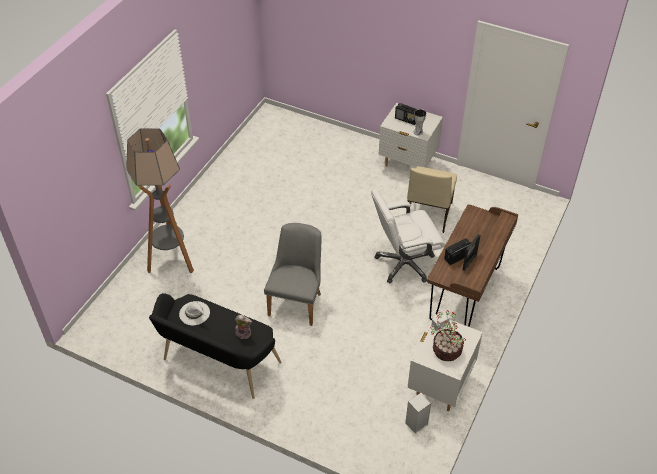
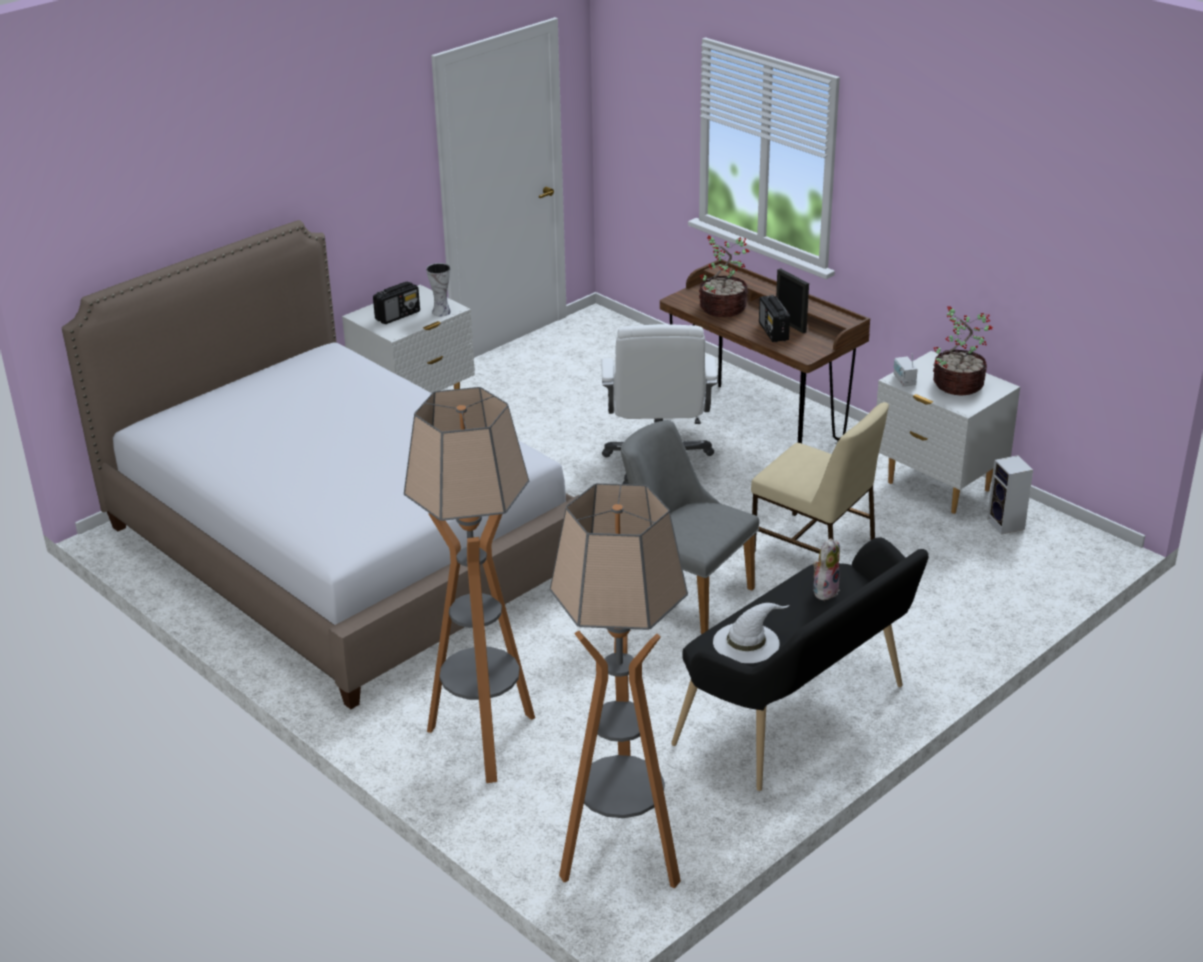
camera: 70 degrees left, 15 degrees down
beige chair [406,166,457,233] -> beige chair moved to [751,402,889,554]
none -> bed [62,220,580,709]
none -> floor lamp [550,483,688,888]
none -> potted plant [699,235,750,317]

